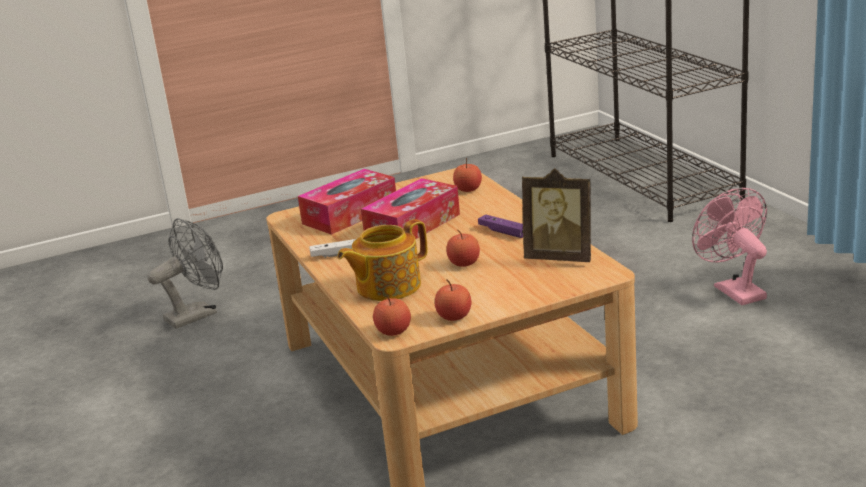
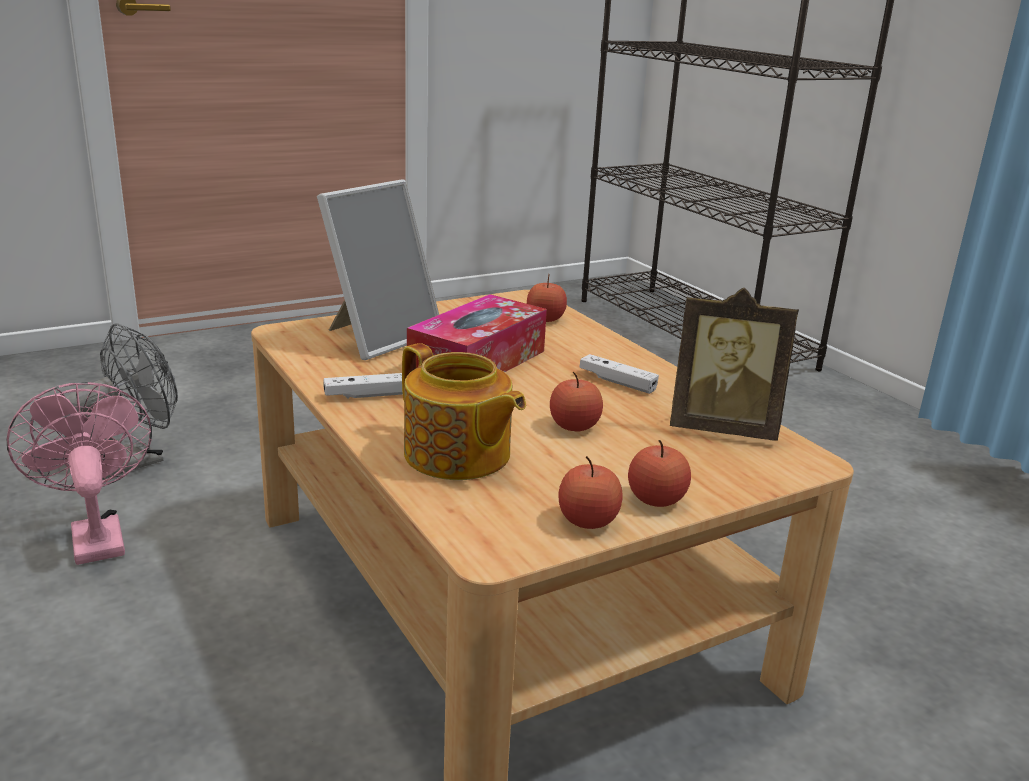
camera: 10 degrees left, 0 degrees up
tissue box [298,169,396,235] -> picture frame [317,179,439,360]
teapot [337,219,427,301] -> teapot turned 90 degrees counterclockwise [402,343,526,480]
apple [373,295,411,336] -> apple moved to [628,440,691,507]
purple game controller [478,214,523,238] -> white game controller [579,354,659,394]
pink fan [692,188,767,305] -> pink fan moved to [7,382,152,565]

